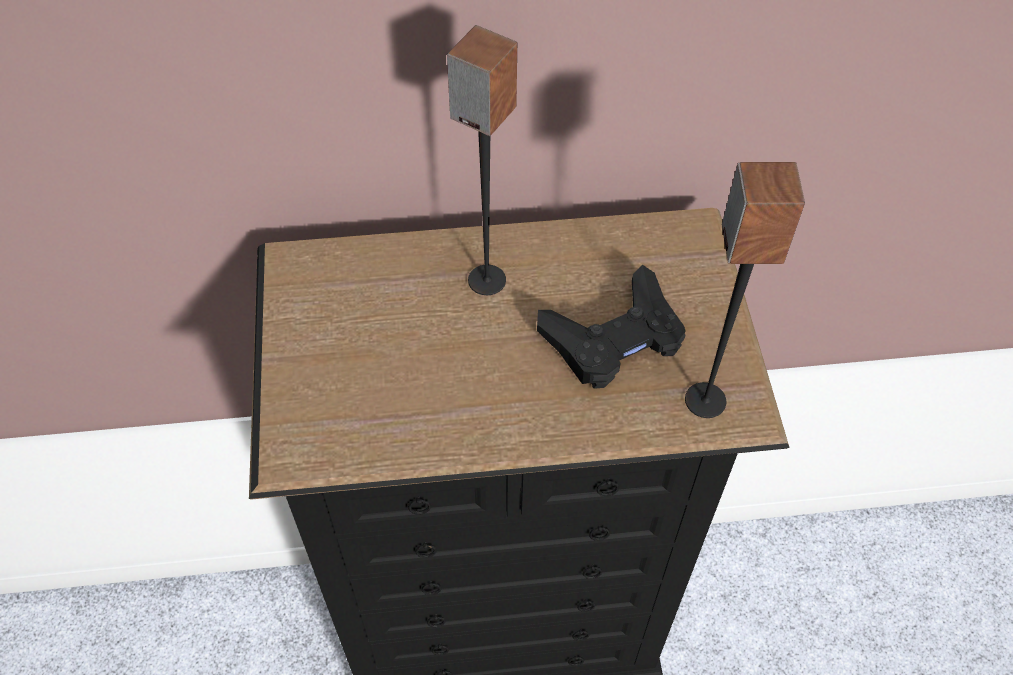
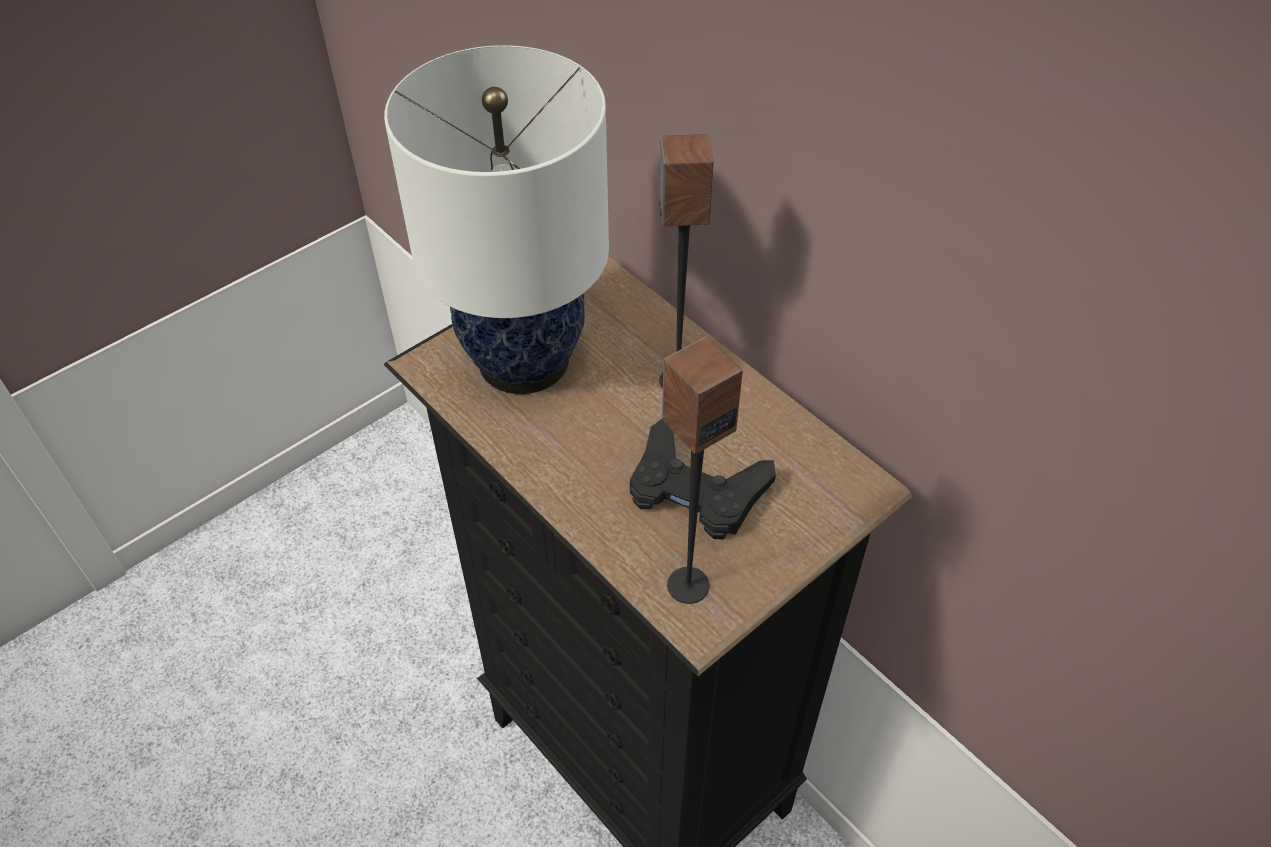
camera: 55 degrees right, 5 degrees down
none -> white table lamp [384,45,609,394]

